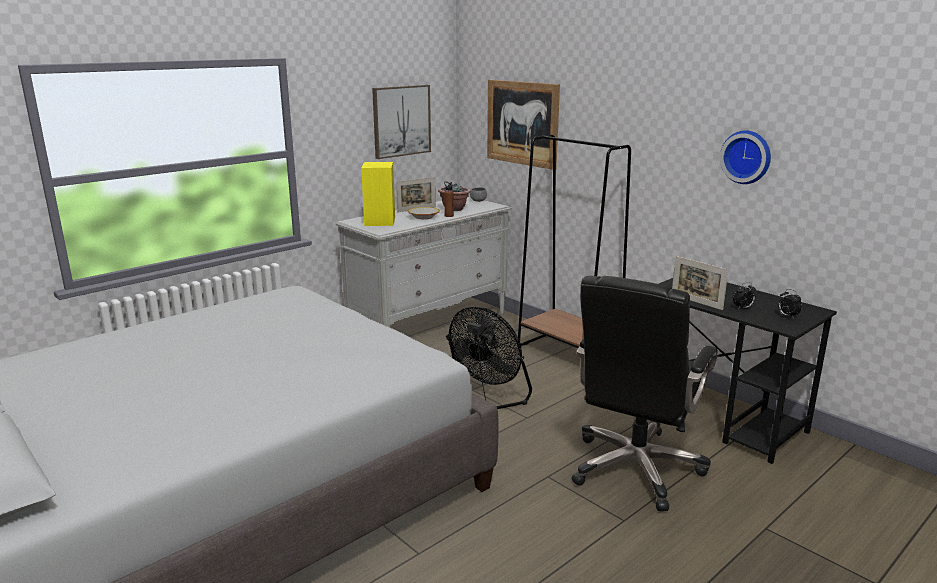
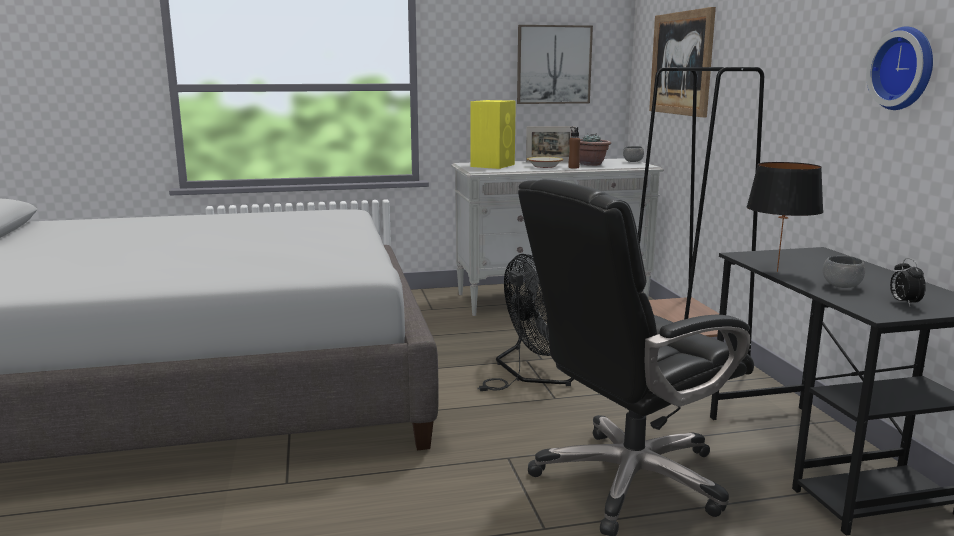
camera: 30 degrees right, 5 degrees down
picture frame [672,256,728,310] -> black table lamp [746,162,824,272]
alarm clock [733,282,756,309] -> grey bowl [823,256,865,288]

